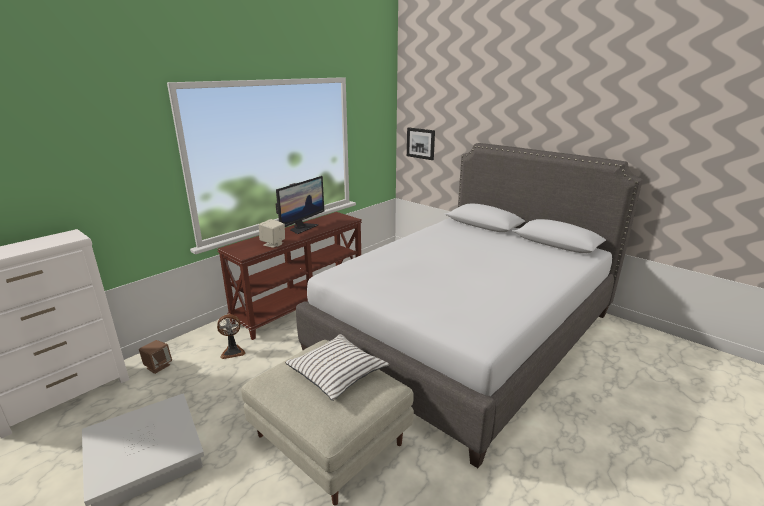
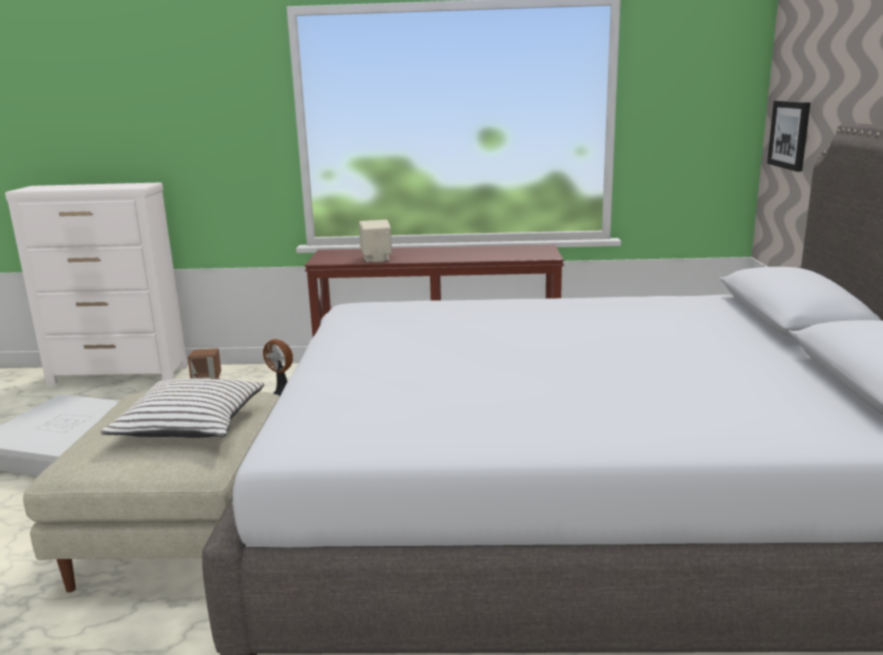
camera: 50 degrees right, 5 degrees down
monitor [276,176,324,234] -> none

